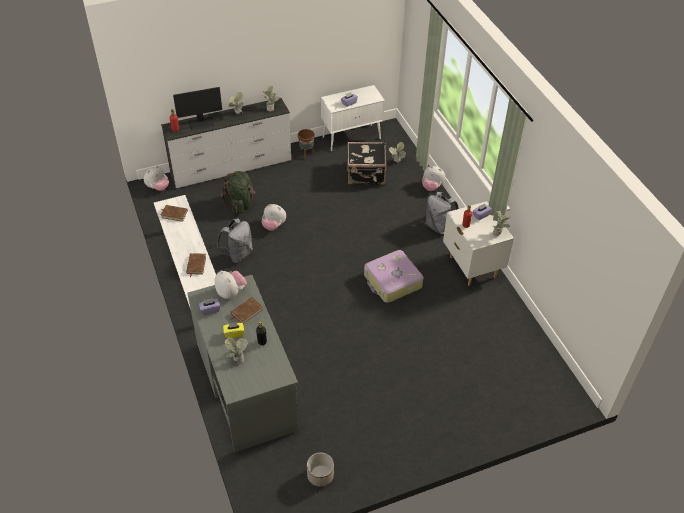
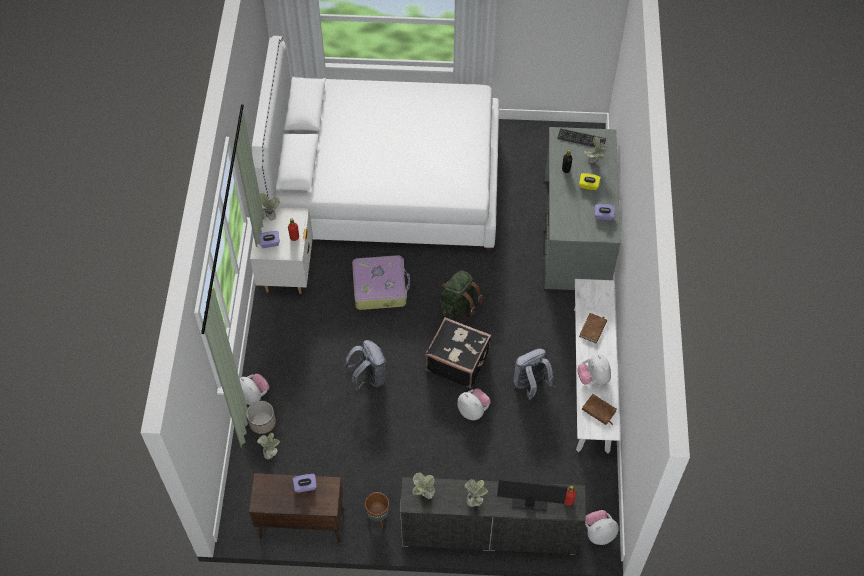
camera: 155 degrees left, 10 degrees up
plush toy [215,270,247,299] -> plush toy moved to [577,354,611,385]
green backpack [221,171,256,214] -> green backpack moved to [440,270,483,319]
brown book [230,297,263,324] -> none
planter [307,453,334,487] -> planter moved to [246,401,276,434]
white cabinet [321,85,385,152] -> brown cabinet [249,473,344,542]
black suitcase [347,142,387,185] -> black suitcase moved to [425,317,491,388]
grey backpack [425,192,459,234] -> grey backpack moved to [344,340,387,391]
none -> white bed [252,36,499,252]
none -> keyboard [557,128,606,147]

